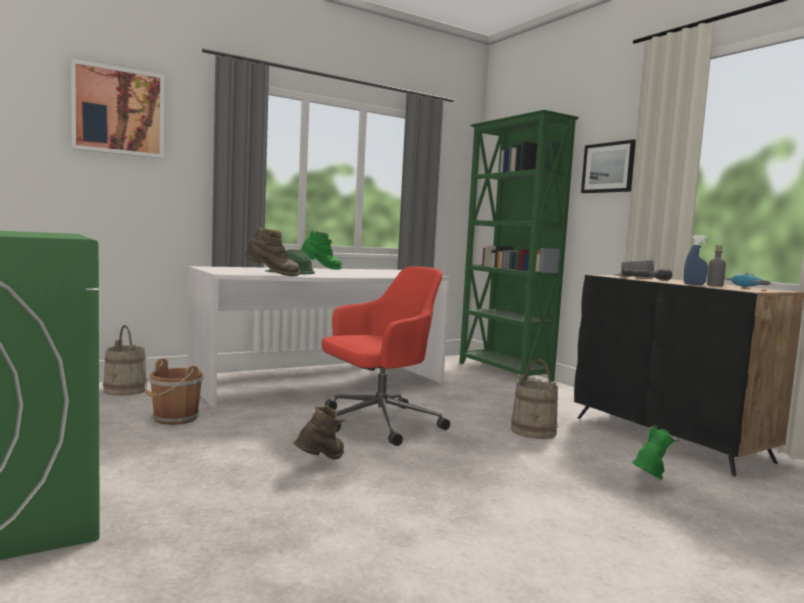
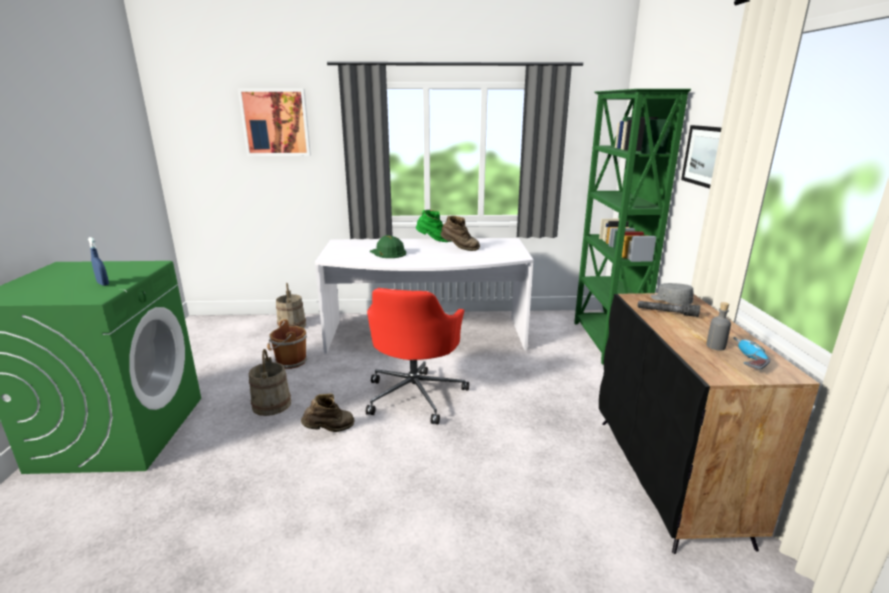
camera: 30 degrees right, 15 degrees up
brown boot [245,228,300,276] -> brown boot moved to [440,216,480,251]
red office chair [322,266,450,446] -> red office chair turned 105 degrees clockwise [366,288,469,424]
beige bucket [511,359,558,439] -> beige bucket moved to [249,349,291,416]
green boot [632,425,679,480] -> none
blue spray bottle [684,235,708,285] -> blue spray bottle moved to [88,237,109,286]

